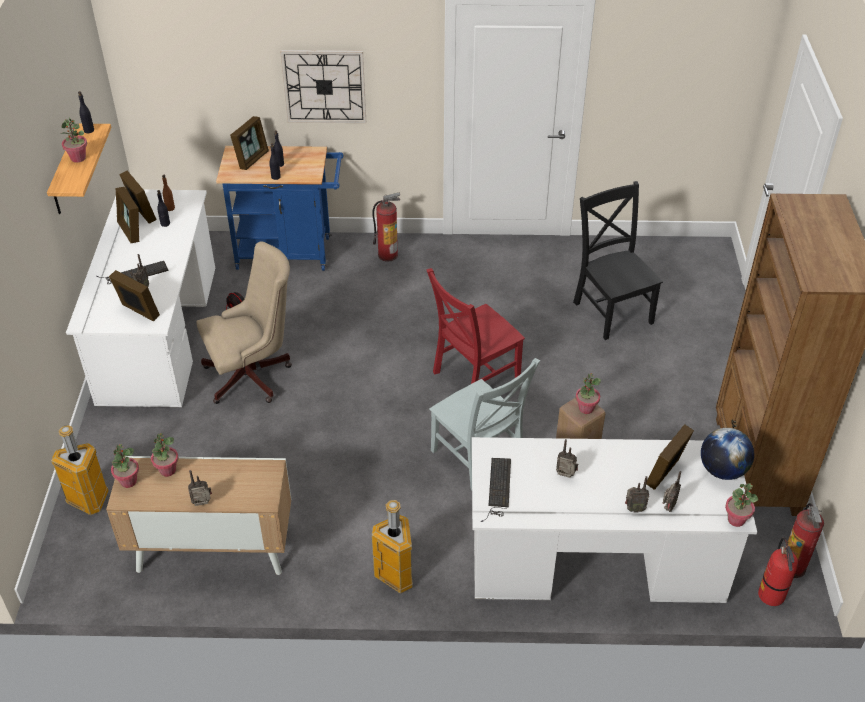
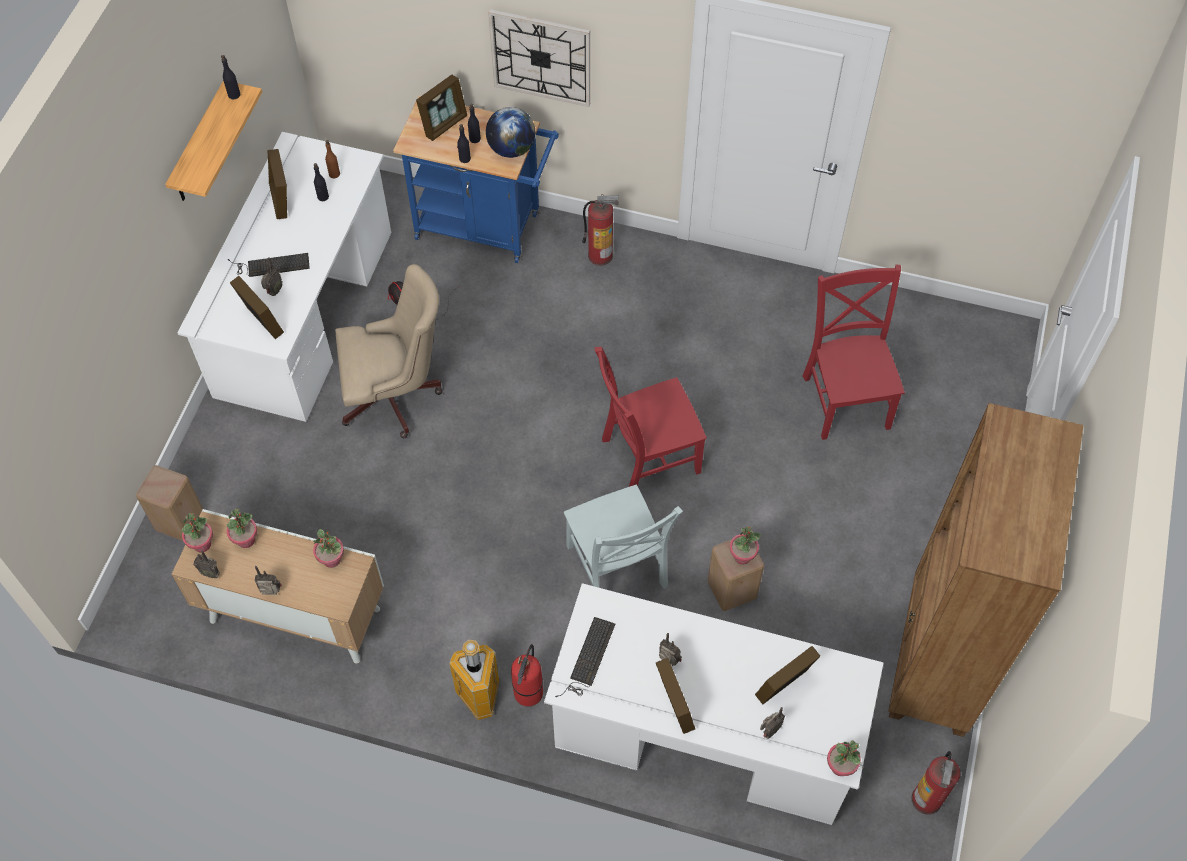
camera: 15 degrees right, 15 degrees up
trash can [51,425,109,515] -> beige stool [136,465,203,541]
potted plant [62,117,87,163] -> potted plant moved to [313,529,344,568]
picture frame [120,171,157,224] -> picture frame moved to [656,658,695,734]
black chair [573,181,663,340] -> red chair [802,265,905,440]
radio [625,476,649,513] -> radio moved to [193,551,220,578]
globe [701,428,754,480] -> globe moved to [486,107,535,158]
fire extinguisher [758,538,798,606] -> fire extinguisher moved to [511,644,543,706]

